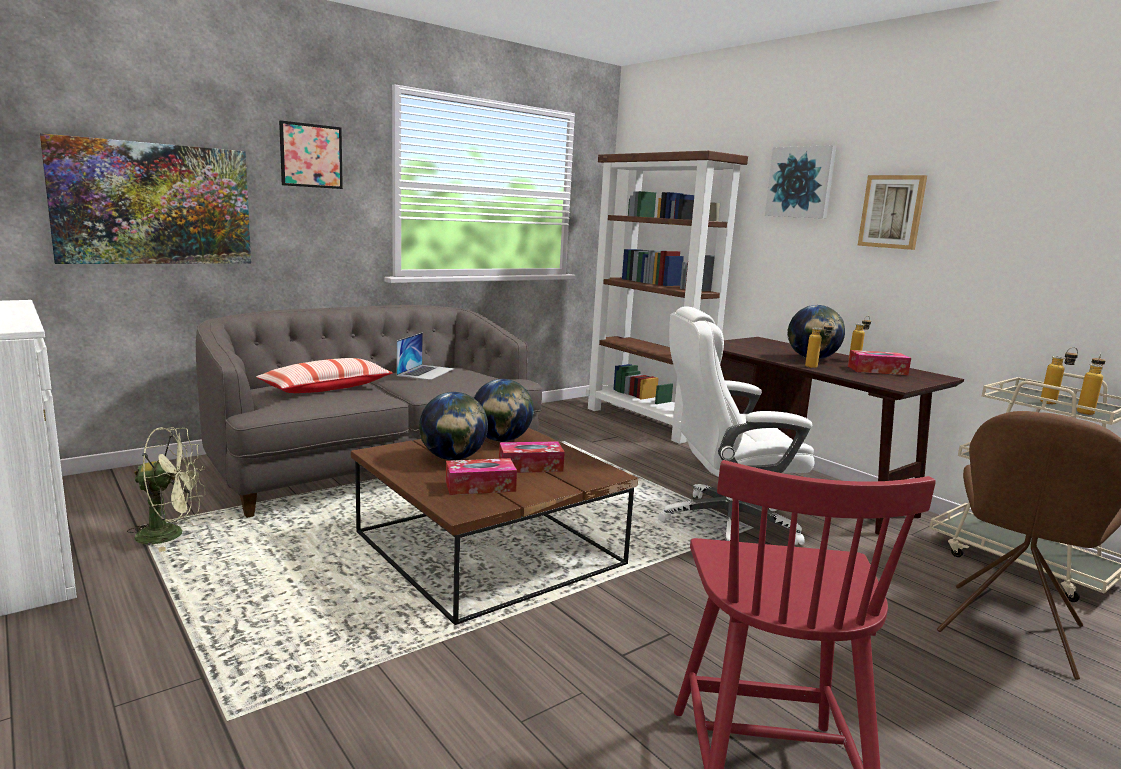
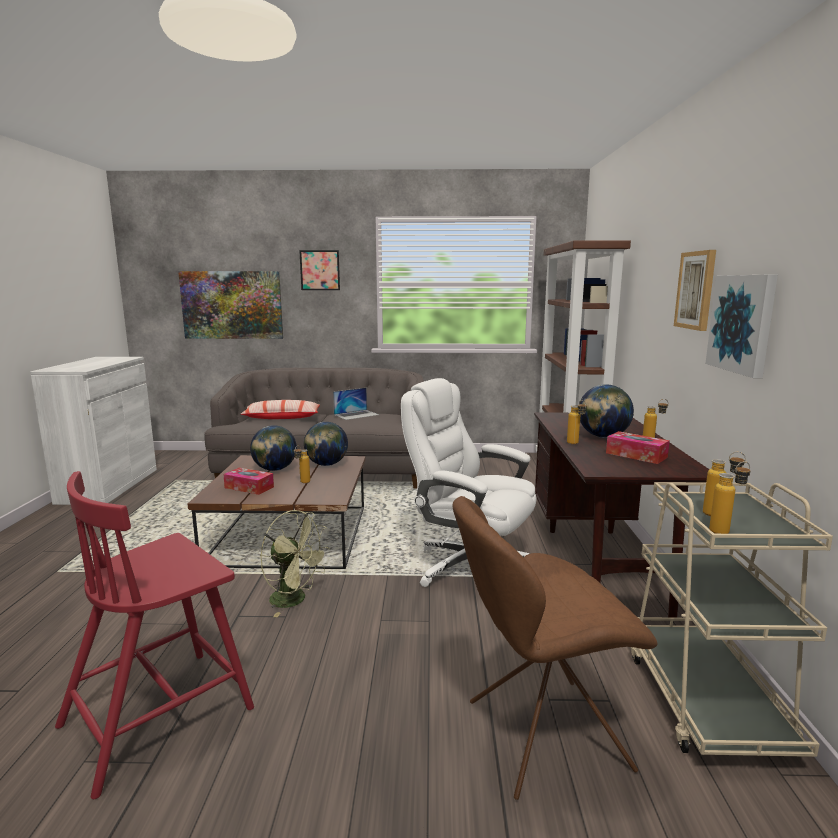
camera: 40 degrees right, 0 degrees up
green fan [127,427,206,552] -> green fan moved to [260,510,330,617]
tissue box [499,441,565,473] -> bottle [294,446,310,483]
picture [765,145,836,219] -> picture moved to [705,275,778,378]

